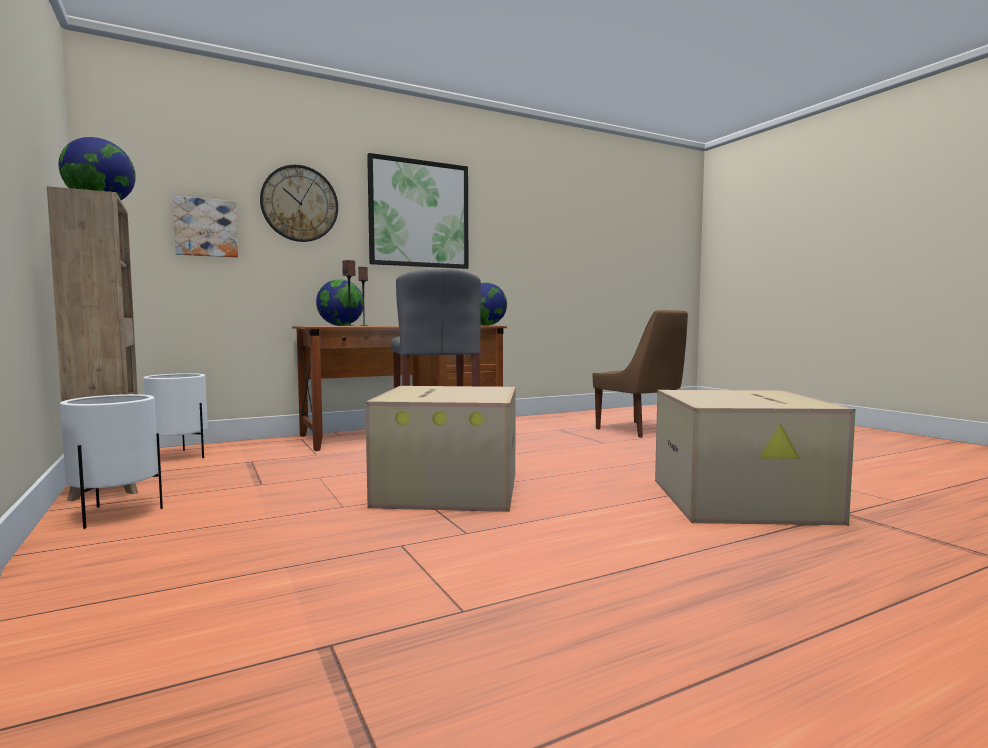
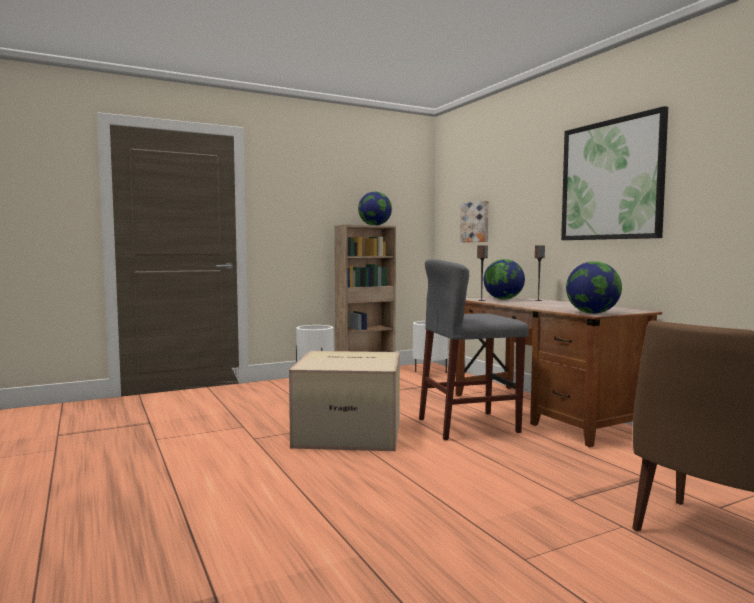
camera: 90 degrees right, 0 degrees up
wall clock [260,165,338,242] -> none
cardboard box [655,390,856,525] -> none

